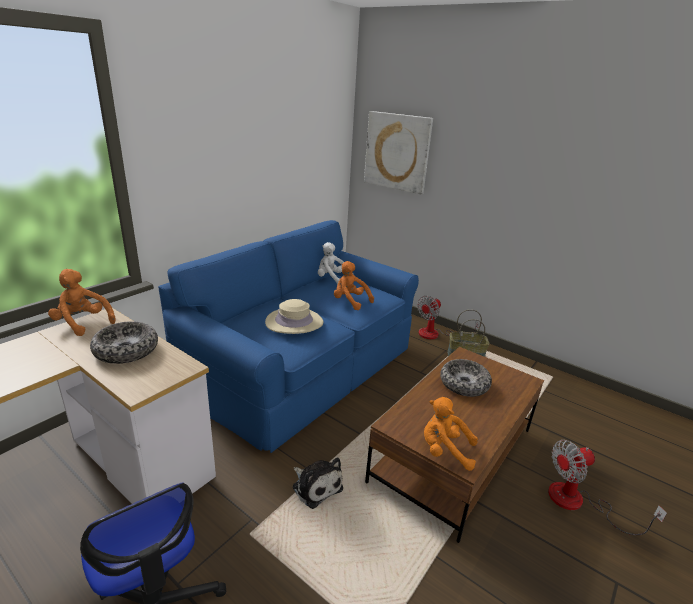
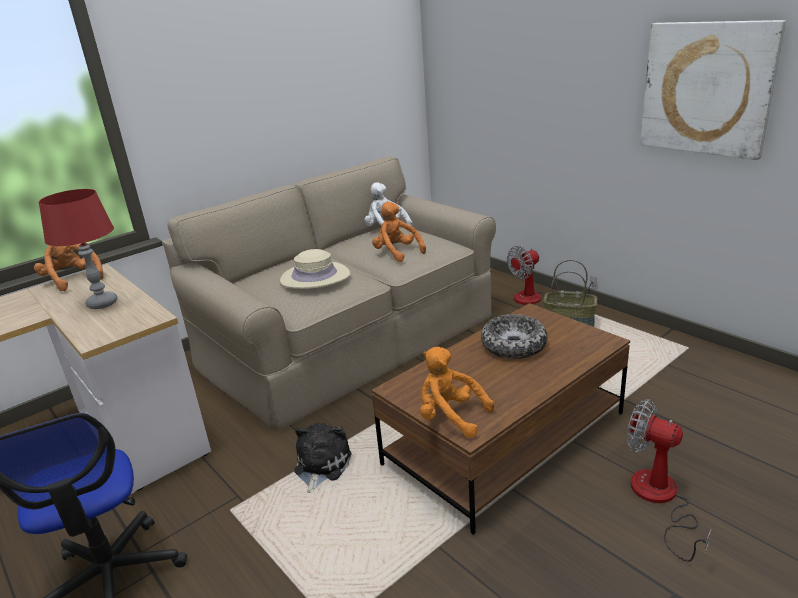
camera: 15 degrees right, 0 degrees up
bowl [90,321,158,364] -> red table lamp [38,189,118,309]
blue sofa [158,220,419,453] -> beige sofa [162,156,496,430]
plush toy [292,457,343,509] -> plush toy turned 135 degrees counterclockwise [294,423,352,494]
picture [364,111,433,194] -> picture moved to [640,20,786,160]
fan [548,440,667,535] -> fan turned 45 degrees clockwise [627,399,711,562]

